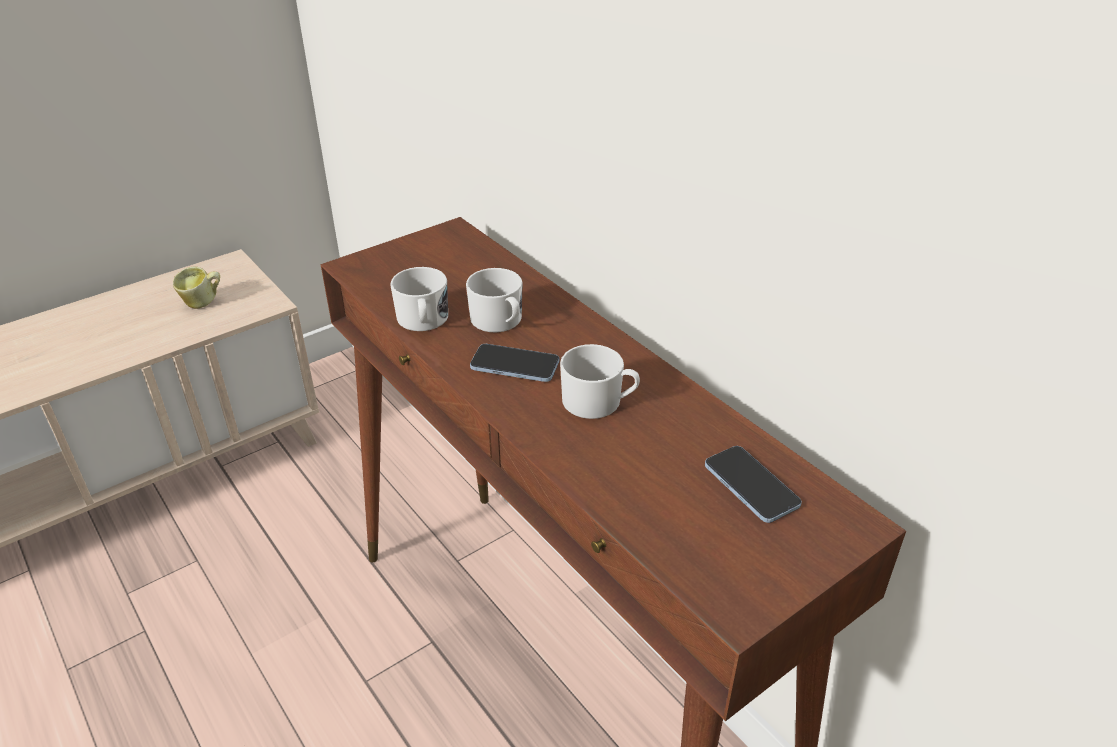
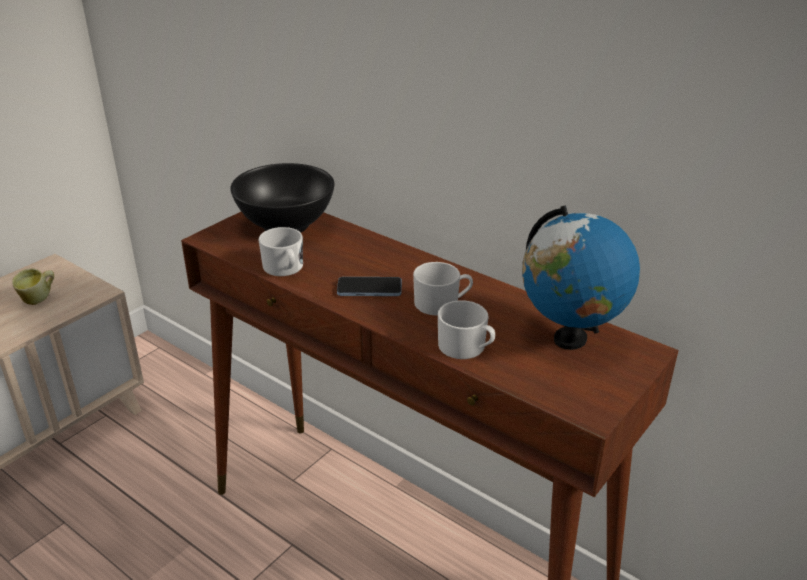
camera: 15 degrees left, 5 degrees down
white mug [466,268,523,332] -> white mug moved to [438,300,495,359]
phone [705,446,802,523] -> globe [522,206,640,350]
none -> black bowl [230,163,334,233]

